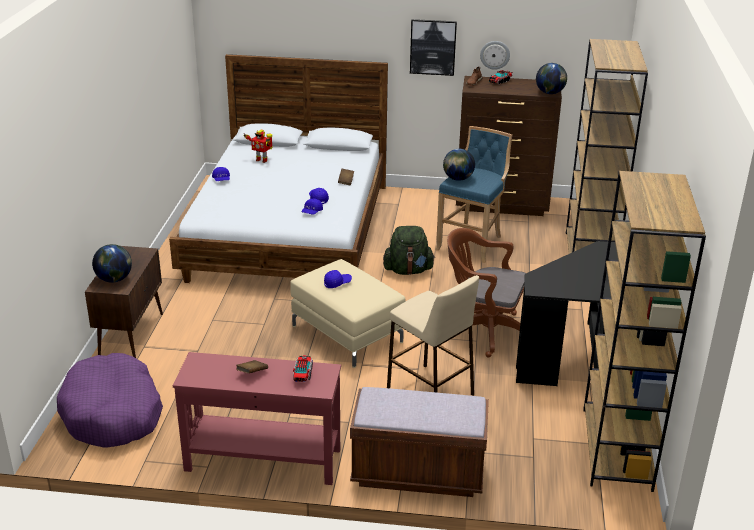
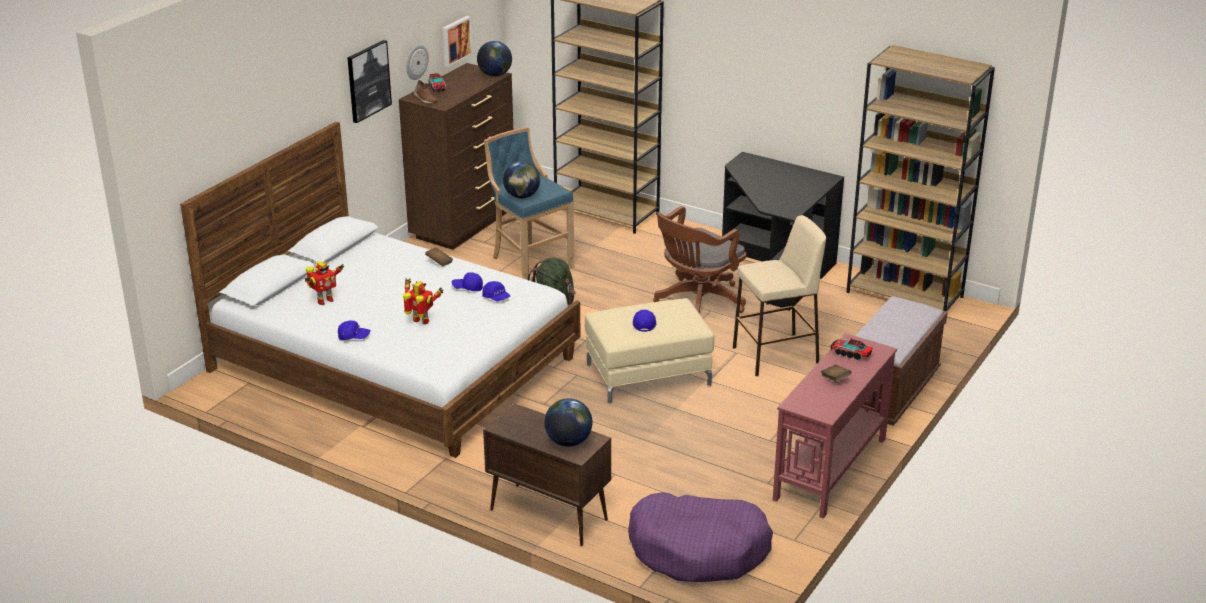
camera: 65 degrees left, 0 degrees up
none -> toy robot [403,278,443,324]
none -> picture [442,16,472,67]

